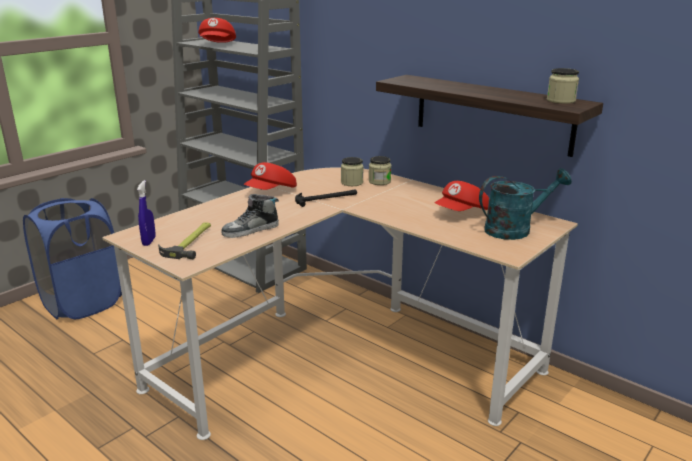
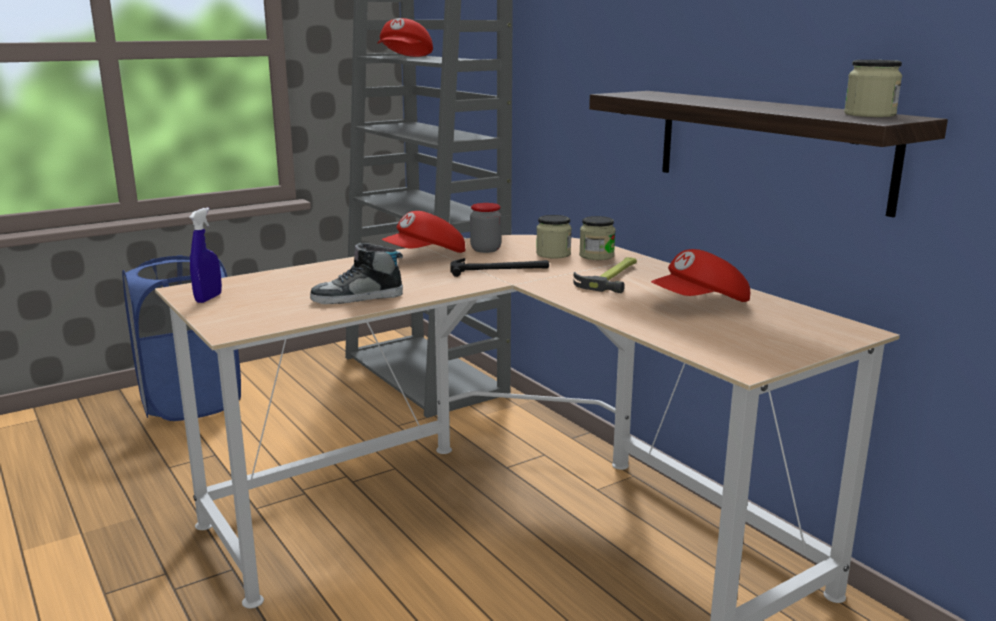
camera: 15 degrees right, 5 degrees down
hammer [158,222,211,259] -> hammer moved to [573,257,637,293]
turquoise watering can [479,168,572,240] -> none
none -> jar [470,203,502,253]

